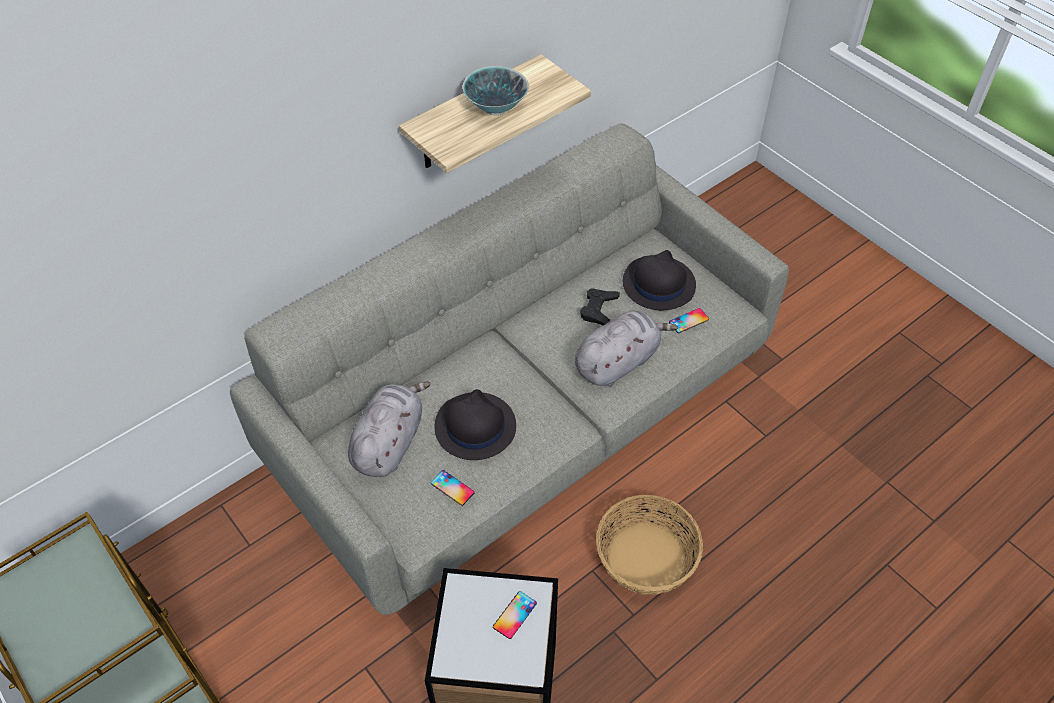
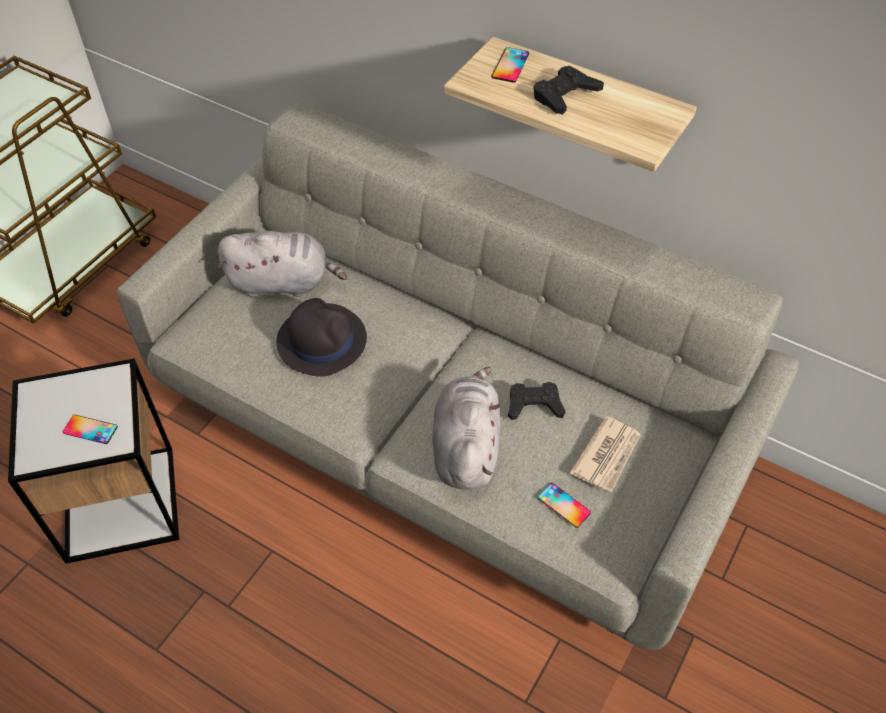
camera: 70 degrees right, 0 degrees up
phone [431,470,475,506] -> phone moved to [491,47,529,83]
bowl [463,66,529,116] -> black game controller [533,66,604,114]
grey plush toy [575,310,678,387] -> grey plush toy turned 120 degrees counterclockwise [432,367,501,490]
basket [596,495,703,595] -> none
black hat [623,250,696,310] -> newspaper [570,416,641,492]

